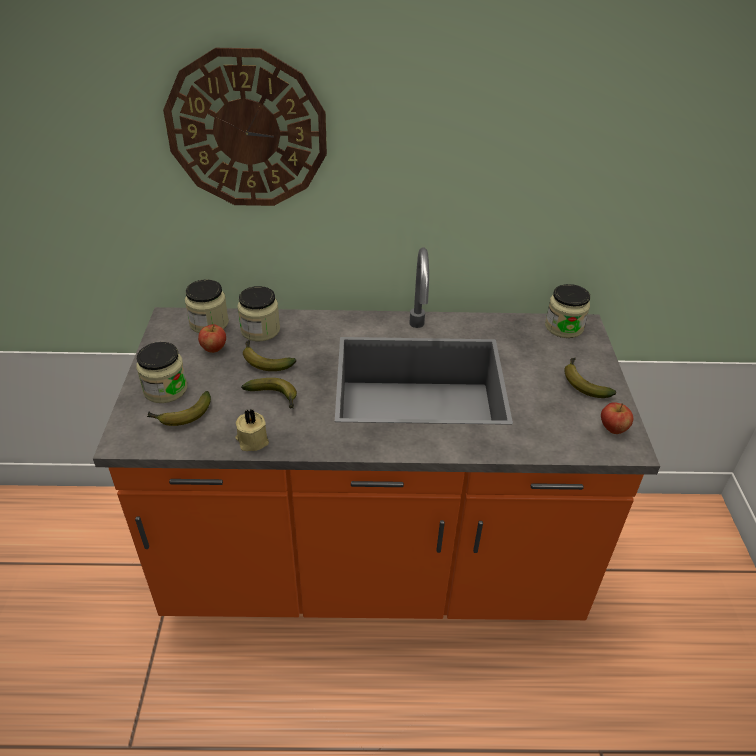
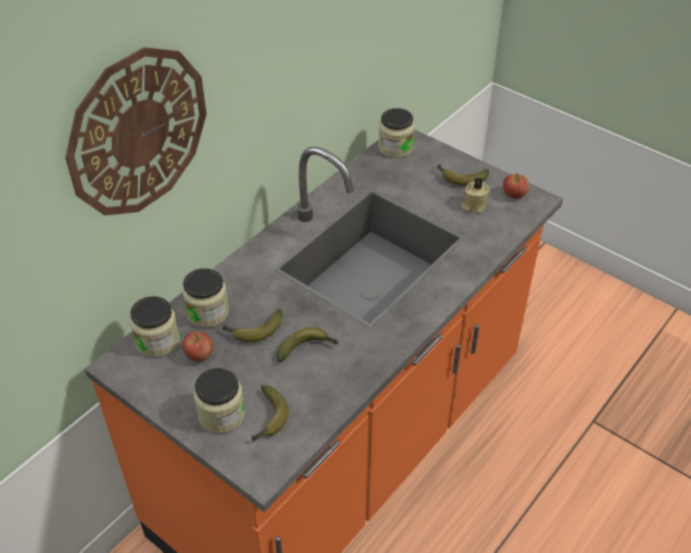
camera: 50 degrees left, 5 degrees up
beige candle [235,409,269,451] -> beige candle moved to [461,177,489,213]

